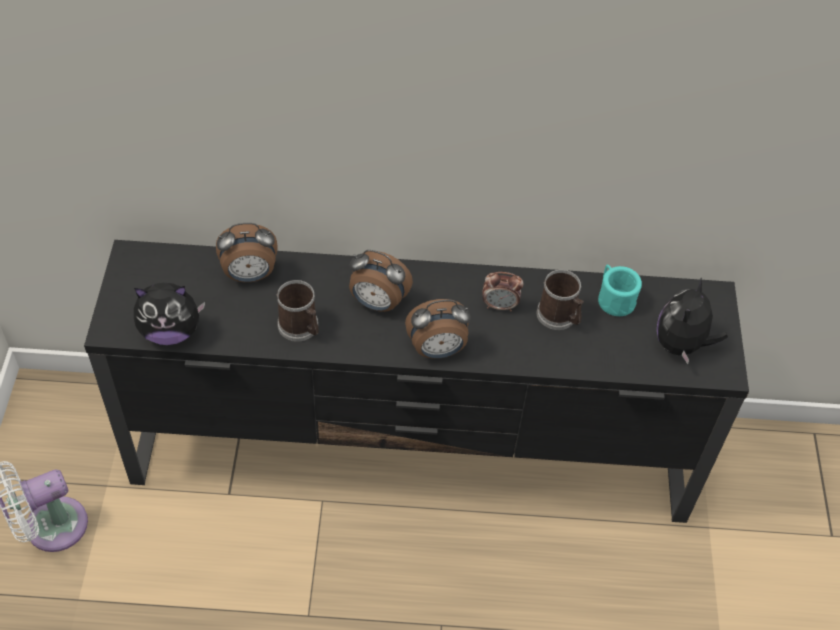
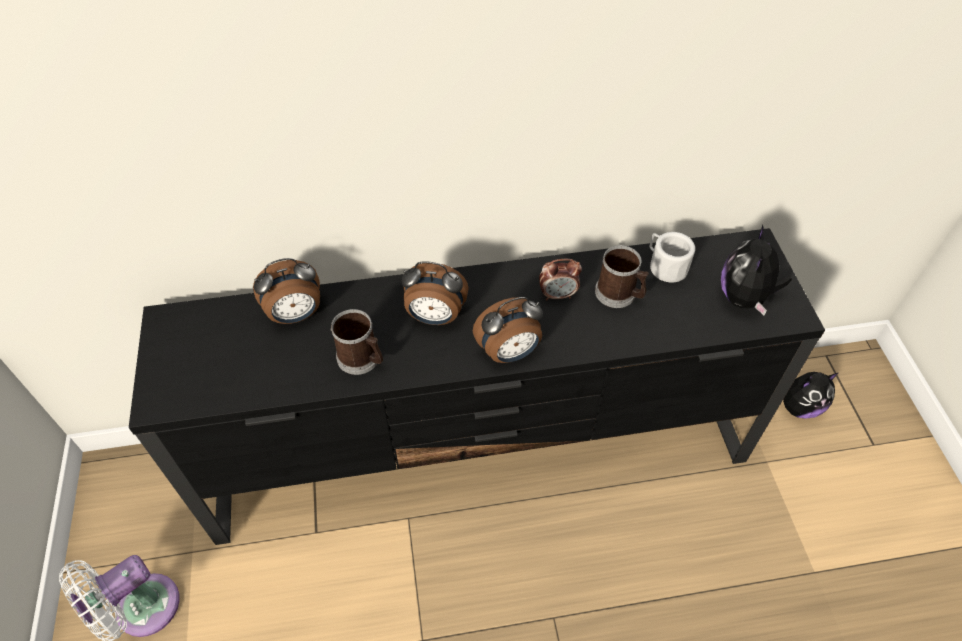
camera: 10 degrees left, 0 degrees up
plush toy [134,283,205,345] -> plush toy moved to [783,372,838,418]
turquoise mug [598,265,642,316] -> white mug [649,232,695,283]

